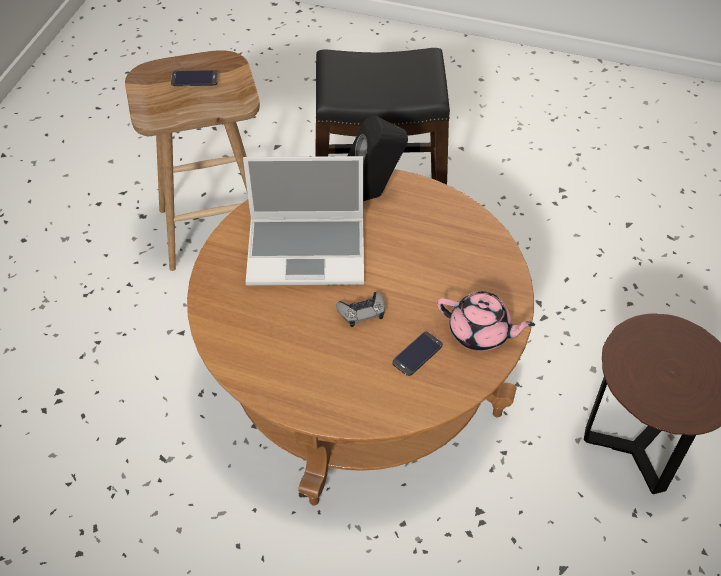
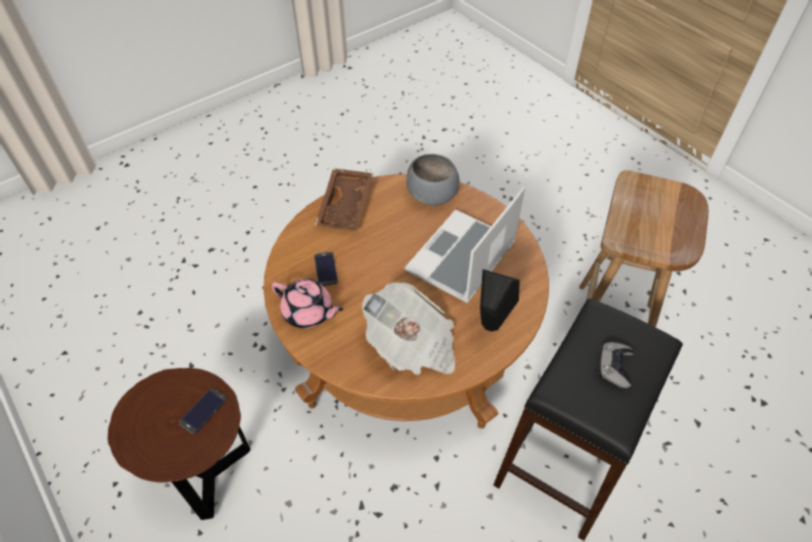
camera: 125 degrees right, 0 degrees up
phone [171,70,218,86] -> phone moved to [179,388,227,434]
grey game controller [336,292,385,327] -> grey game controller moved to [599,342,634,388]
pink teapot [437,291,535,351] -> pink teapot turned 120 degrees counterclockwise [271,278,343,328]
none -> brown tray [315,168,373,231]
none -> newspaper [362,282,455,375]
none -> grey bowl [406,154,460,206]

